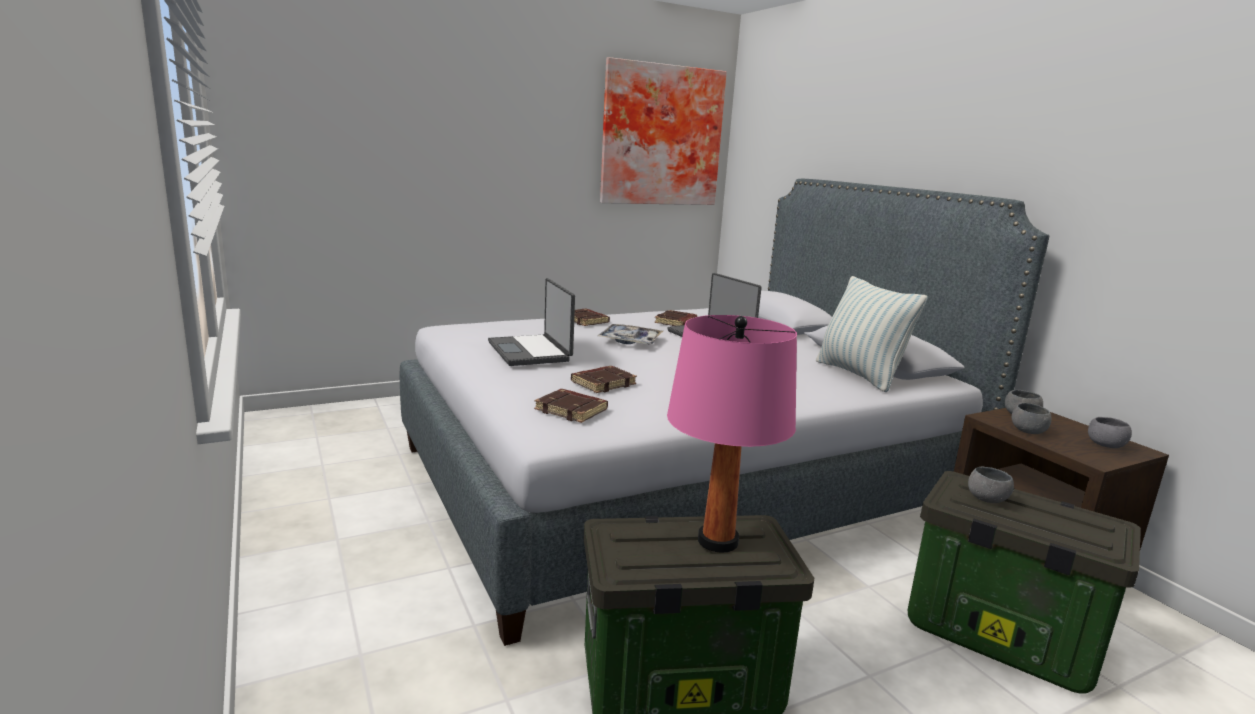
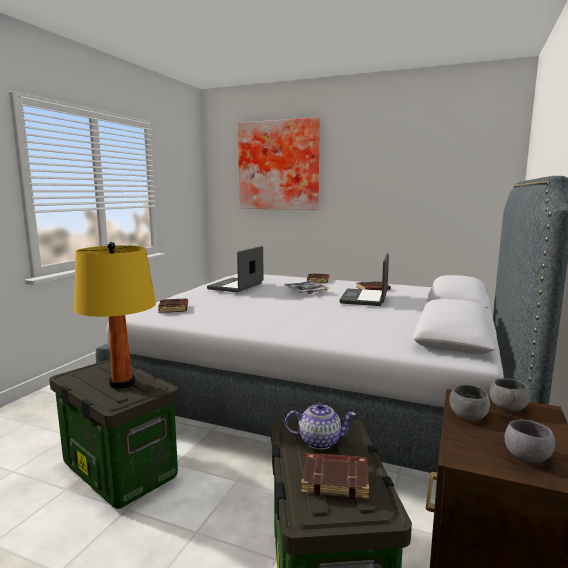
camera: 50 degrees right, 5 degrees down
brown book [571,366,637,393] -> brown book moved to [301,453,369,499]
picture [600,57,727,205] -> picture moved to [238,117,320,210]
pink table lamp [667,315,797,553] -> yellow table lamp [74,242,156,389]
pillow [816,276,928,392] -> none
grey bowl [968,466,1014,503] -> teapot [285,403,356,450]

